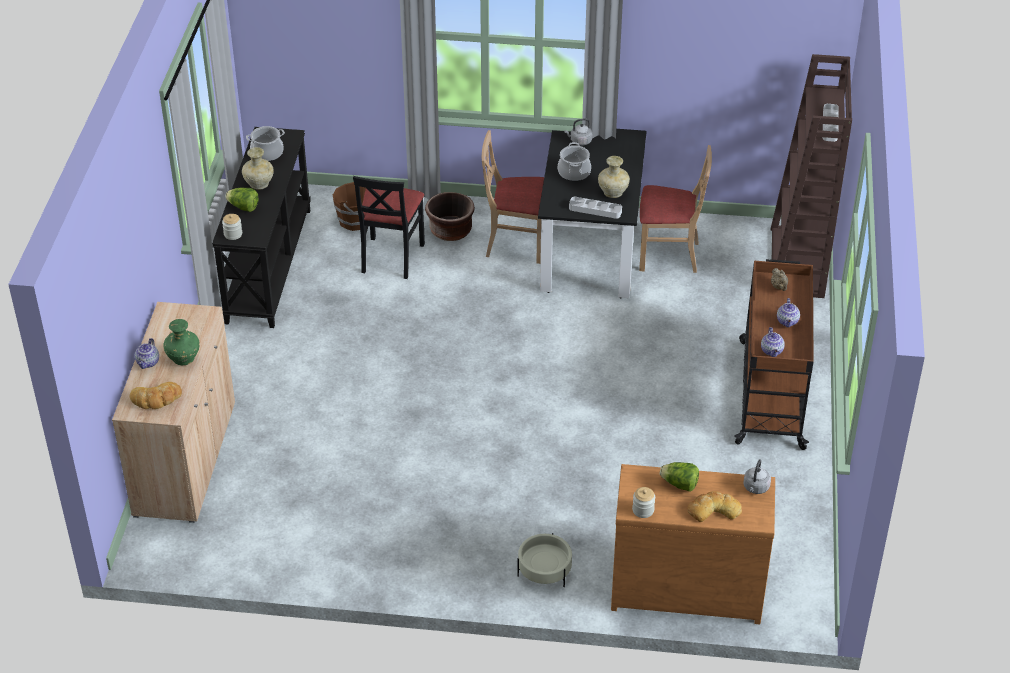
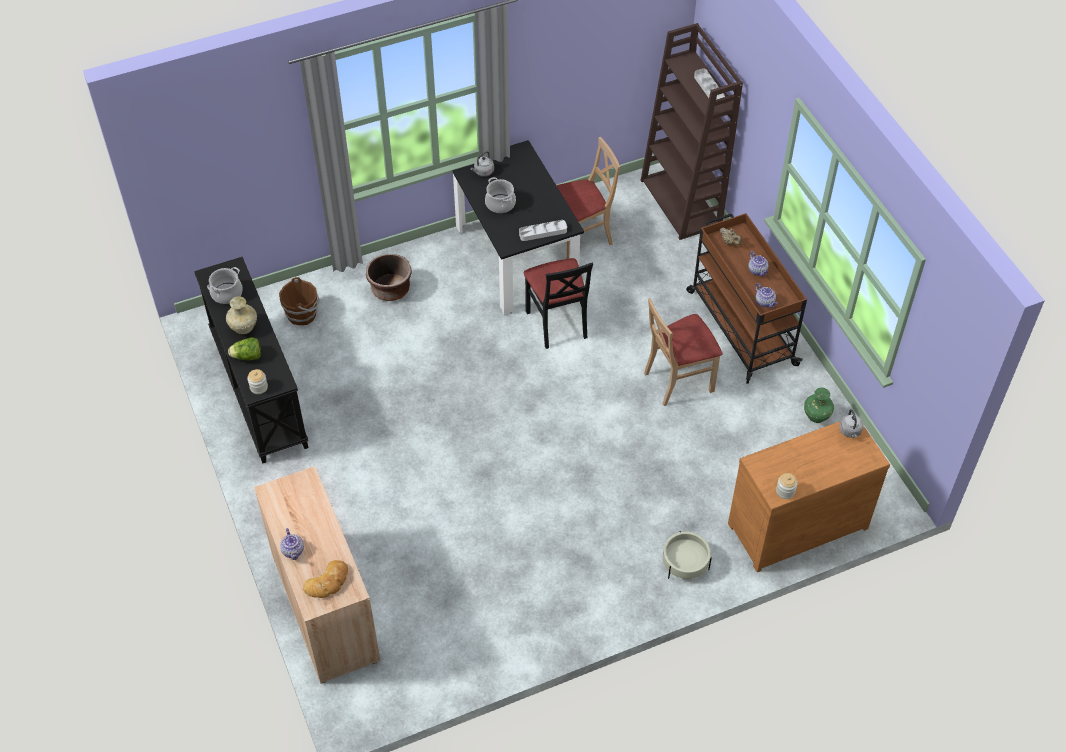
camera: 30 degrees left, 10 degrees up
green vase [163,319,200,365] -> green vase moved to [804,388,834,423]
black chair [353,176,425,279] -> black chair moved to [524,258,593,349]
beige chair [482,130,544,264] -> beige chair moved to [644,298,722,406]
beige vase [598,156,630,198] -> none
lettuce [660,462,699,492] -> none
bread [687,491,742,522] -> none

